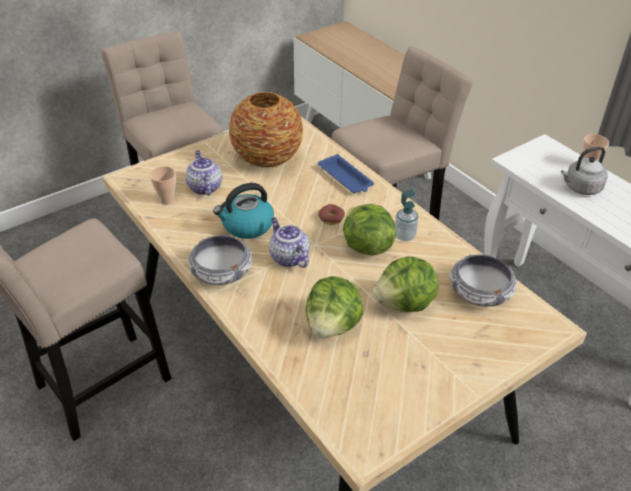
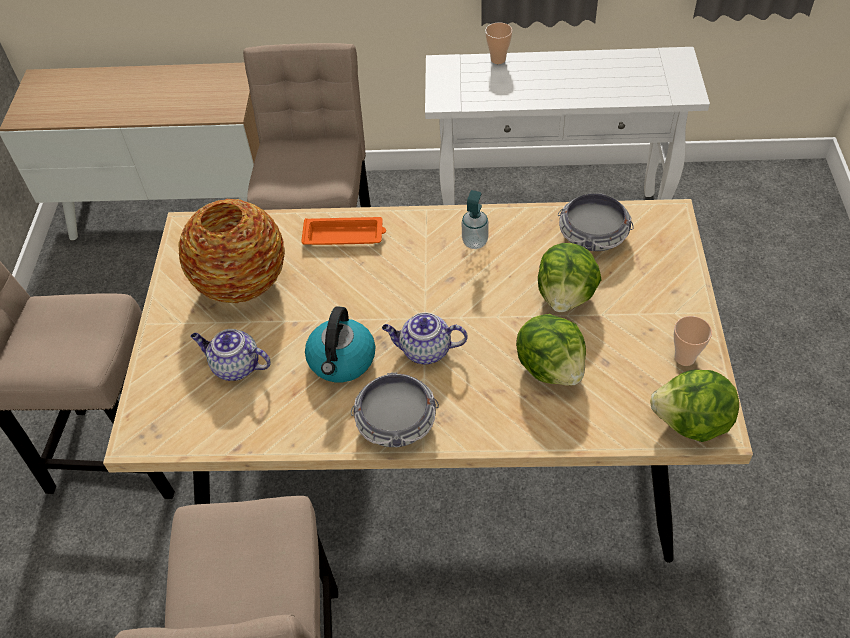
camera: 50 degrees left, 10 degrees up
cup [150,166,176,204] -> cup moved to [674,316,712,366]
blue tray [318,154,374,193] -> orange tray [301,217,386,245]
donut [318,204,345,225] -> none
lettuce [343,204,396,256] -> lettuce moved to [650,370,739,442]
grey kettle [561,146,608,195] -> none

